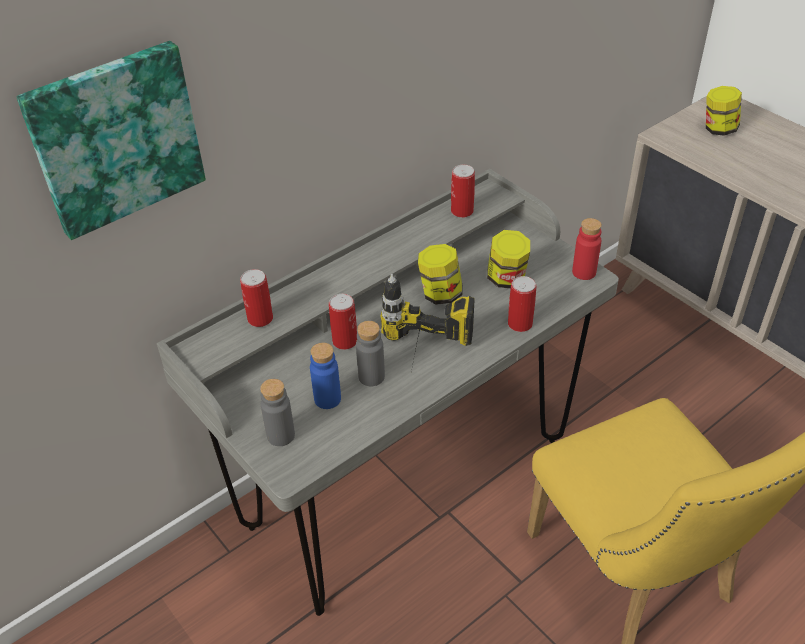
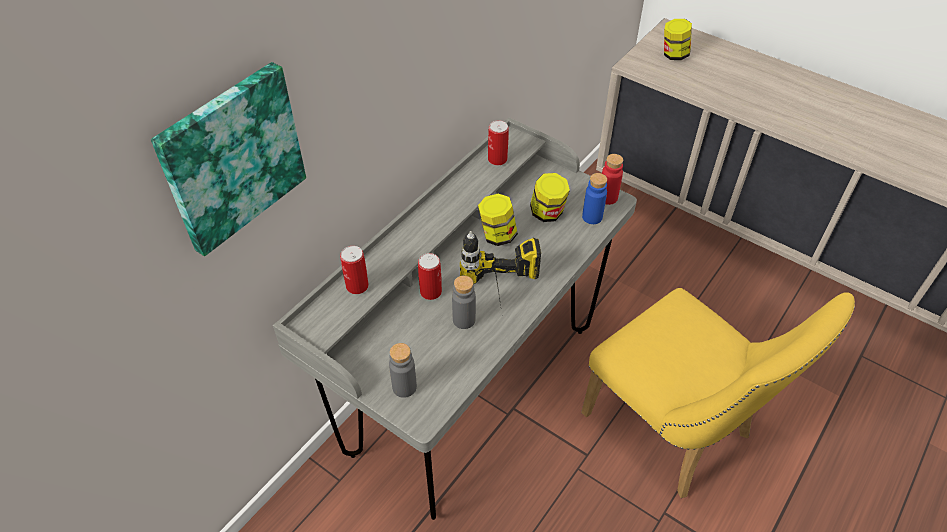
camera: 15 degrees left, 5 degrees up
blue bottle [310,343,341,409] -> blue bottle moved to [582,173,607,224]
can [508,276,536,332] -> none

